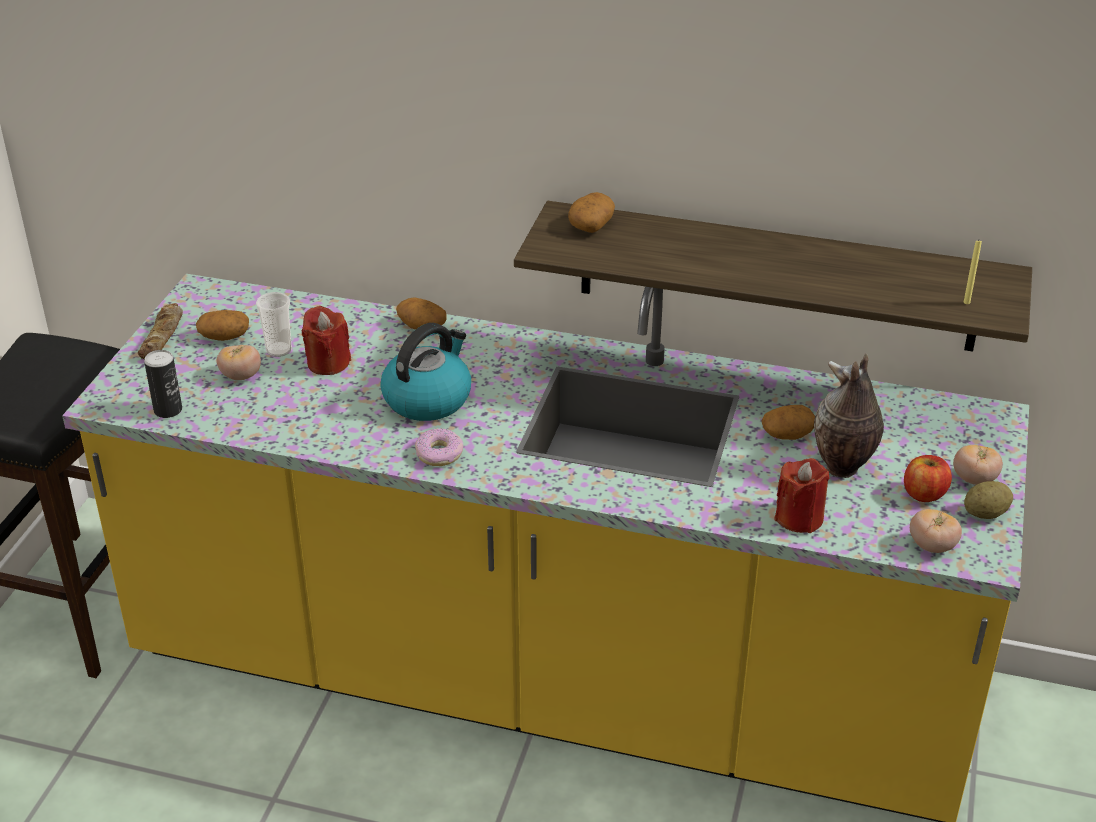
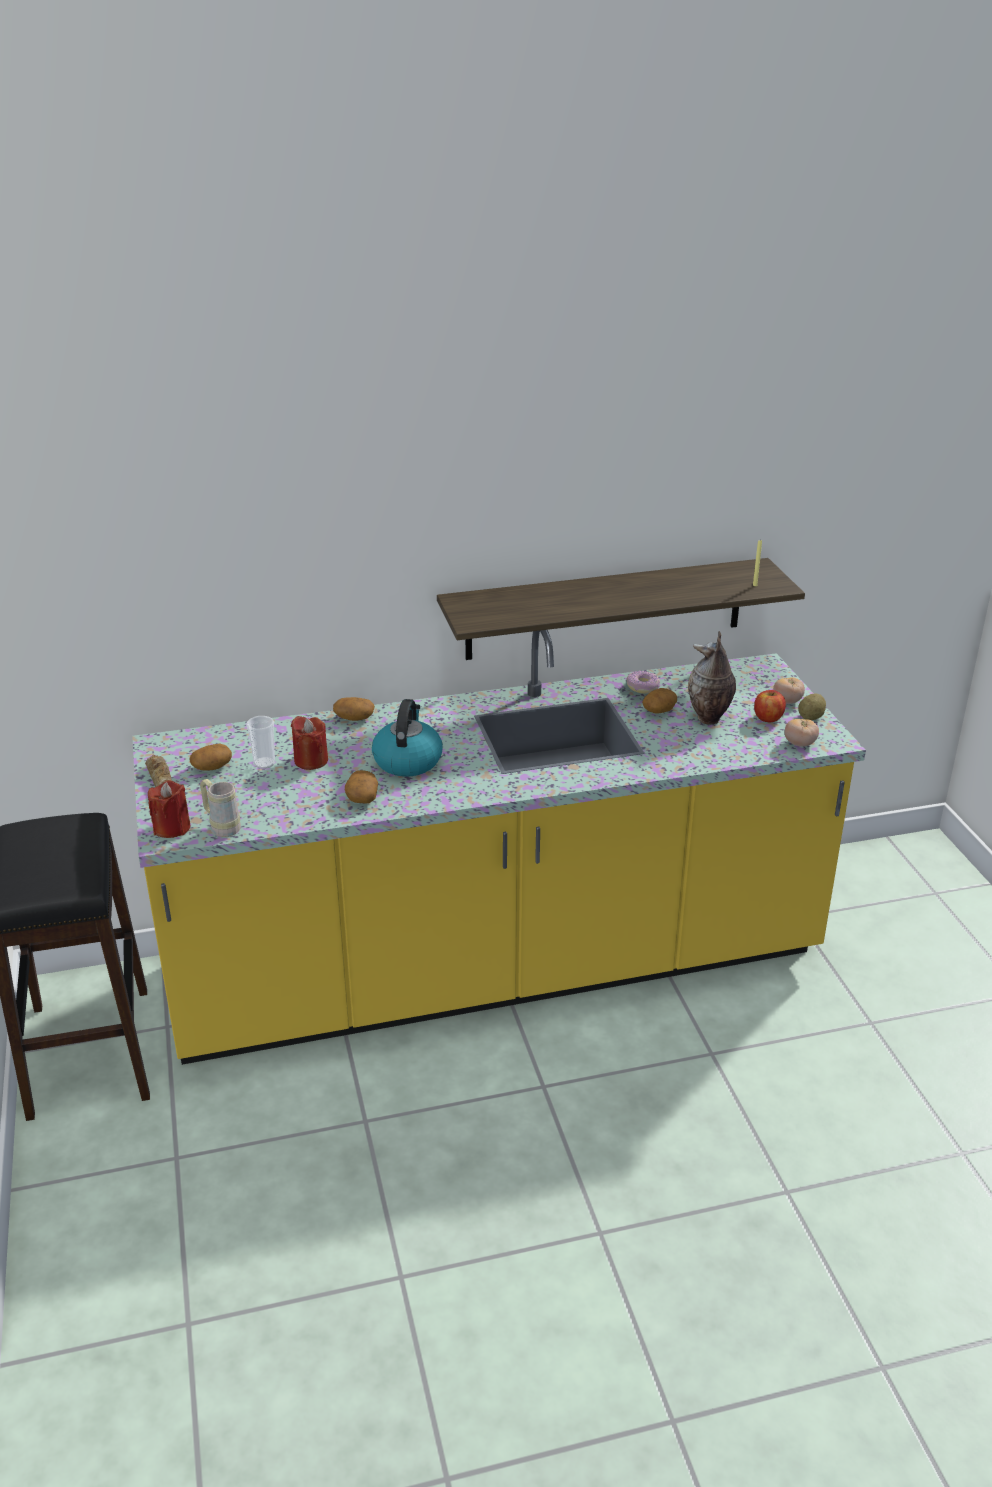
camera: 30 degrees left, 5 degrees down
can [144,350,182,418] -> beige mug [200,779,241,837]
tomato [216,345,261,380] -> none
donut [415,428,463,466] -> donut moved to [626,671,660,693]
potato [568,192,615,233] -> potato moved to [345,770,378,804]
red candle [774,458,830,533] -> red candle moved to [148,781,190,838]

